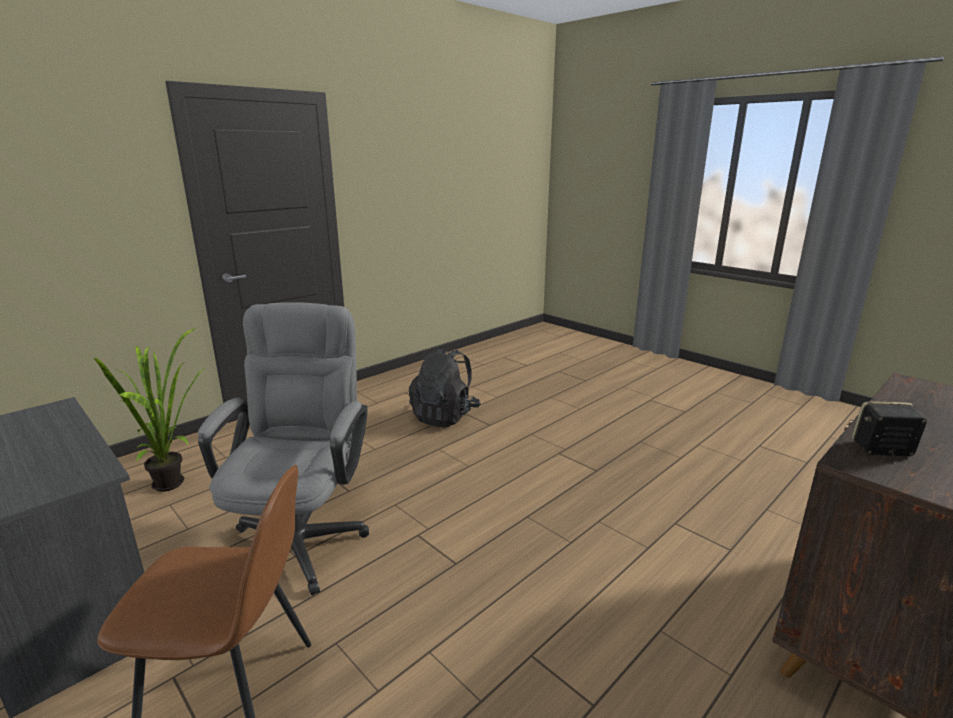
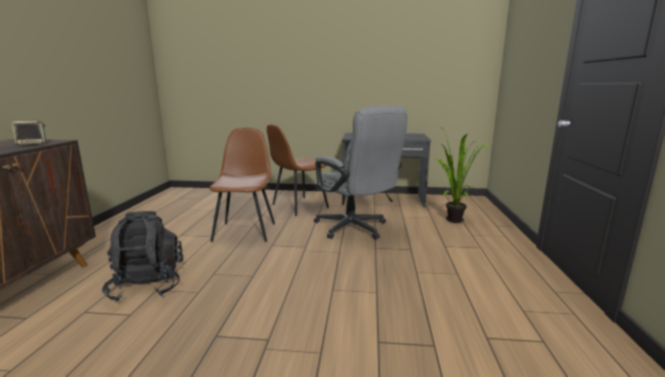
camera: 140 degrees right, 5 degrees down
black backpack [409,347,481,428] -> black backpack moved to [102,211,183,302]
none -> brown chair [210,128,275,242]

